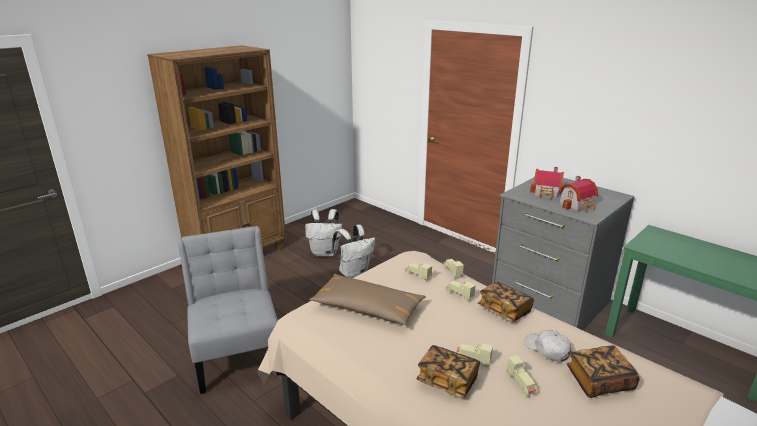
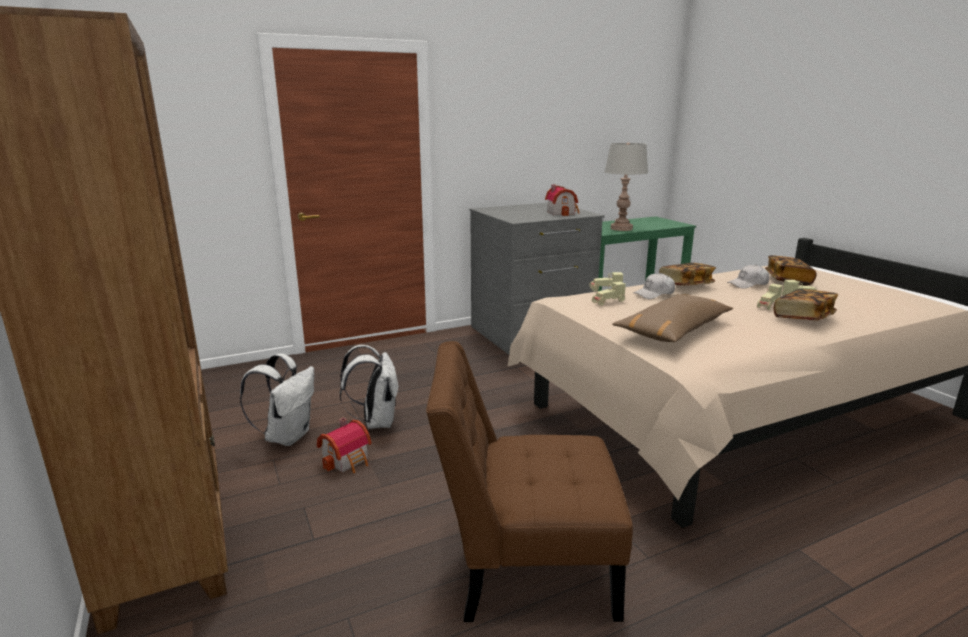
camera: 70 degrees left, 5 degrees down
grey chair [178,226,281,394] -> brown chair [426,341,633,622]
beige toy car [446,281,475,302] -> white cap [633,273,675,299]
toy house [530,167,564,200] -> toy house moved to [317,417,372,473]
none -> grey table lamp [604,142,648,231]

